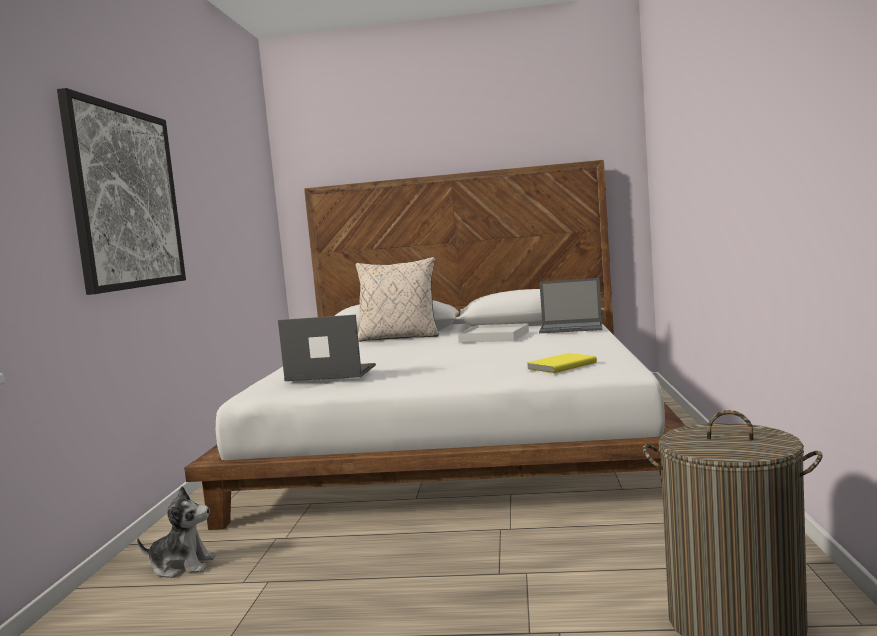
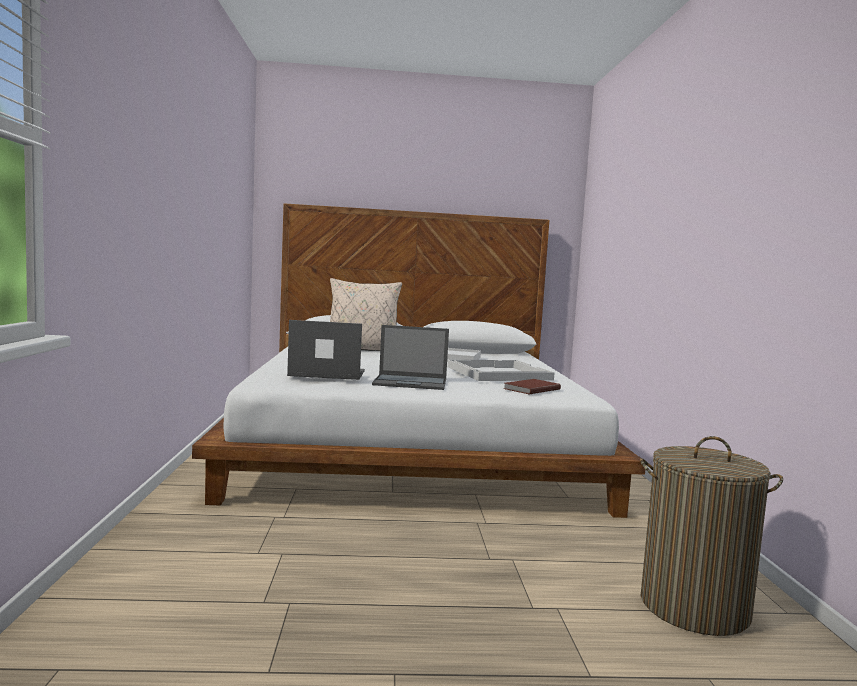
camera: 10 degrees left, 0 degrees up
picture [57,88,186,295] -> none
plush toy [137,486,216,578] -> none
yellow book [527,353,597,373] -> brown book [504,379,561,394]
laptop [539,278,602,333] -> laptop moved to [372,325,449,390]
none -> white tray [447,360,555,381]

